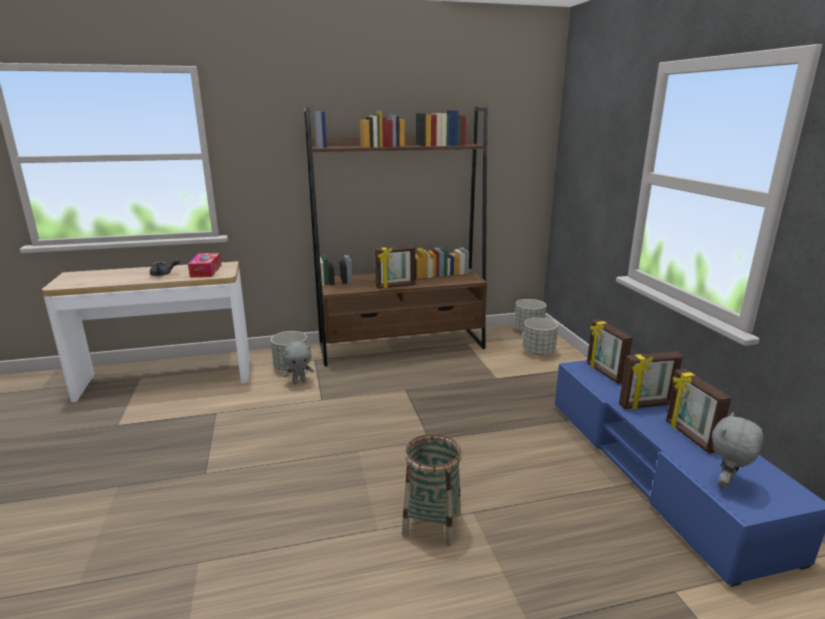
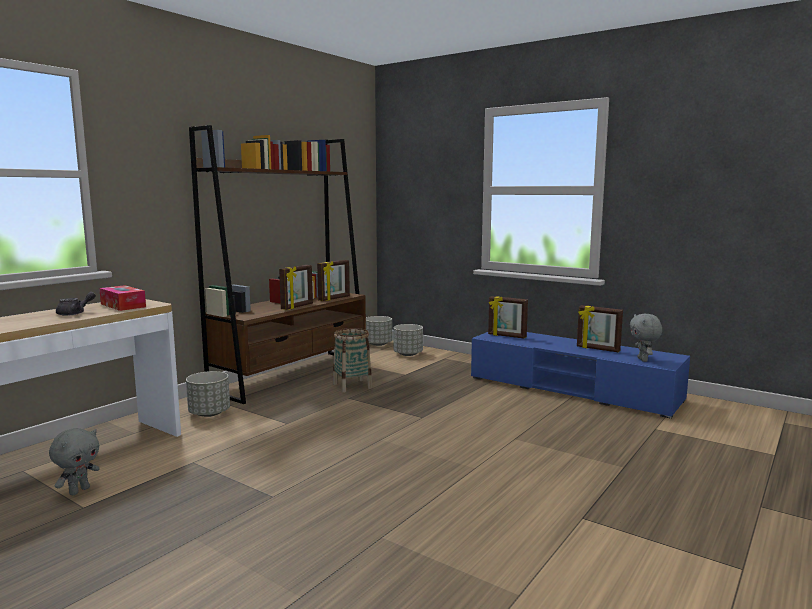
camera: 40 degrees left, 10 degrees down
grey plush toy [283,341,314,384] -> grey plush toy moved to [49,428,100,495]
basket [402,434,462,546] -> basket moved to [333,328,372,393]
picture frame [619,351,683,409] -> picture frame moved to [317,260,350,301]

